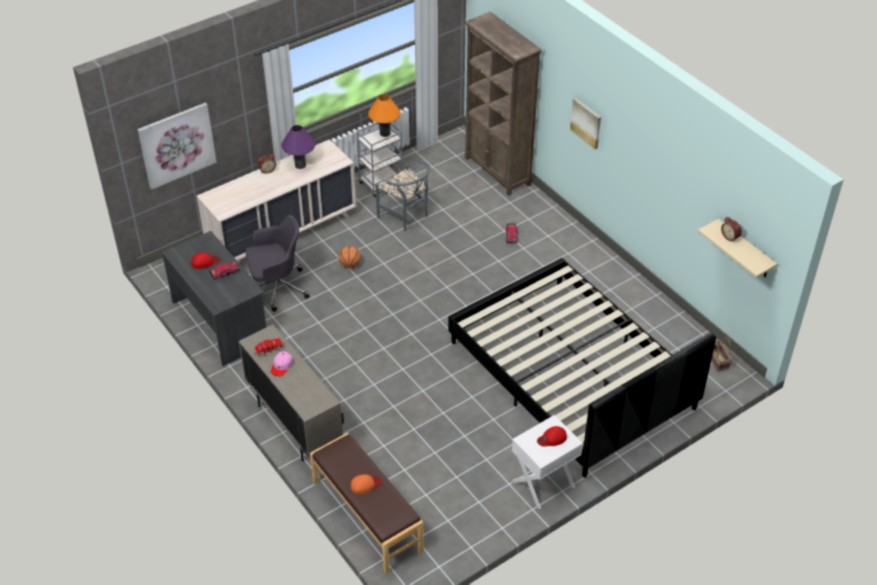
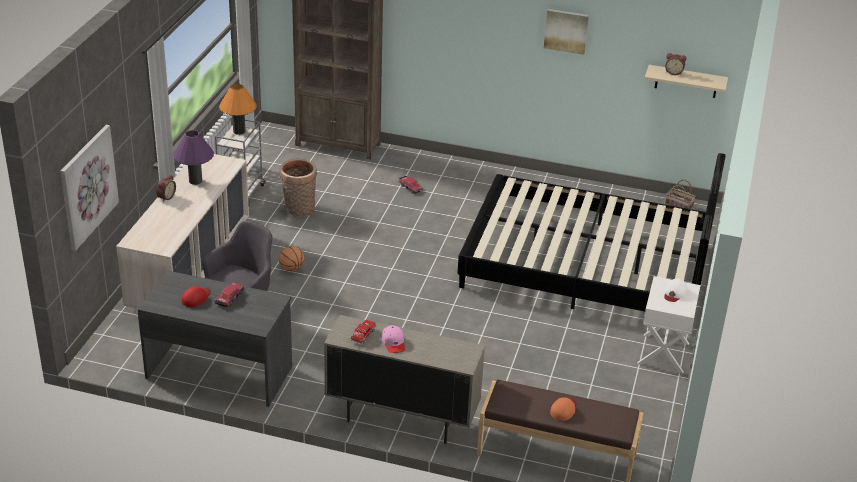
camera: 40 degrees left, 10 degrees down
grey chair [375,160,431,231] -> basket [280,159,317,217]
red cap [537,426,567,447] -> white cap [664,279,687,302]
picture [570,98,601,149] -> picture moved to [544,9,589,55]

